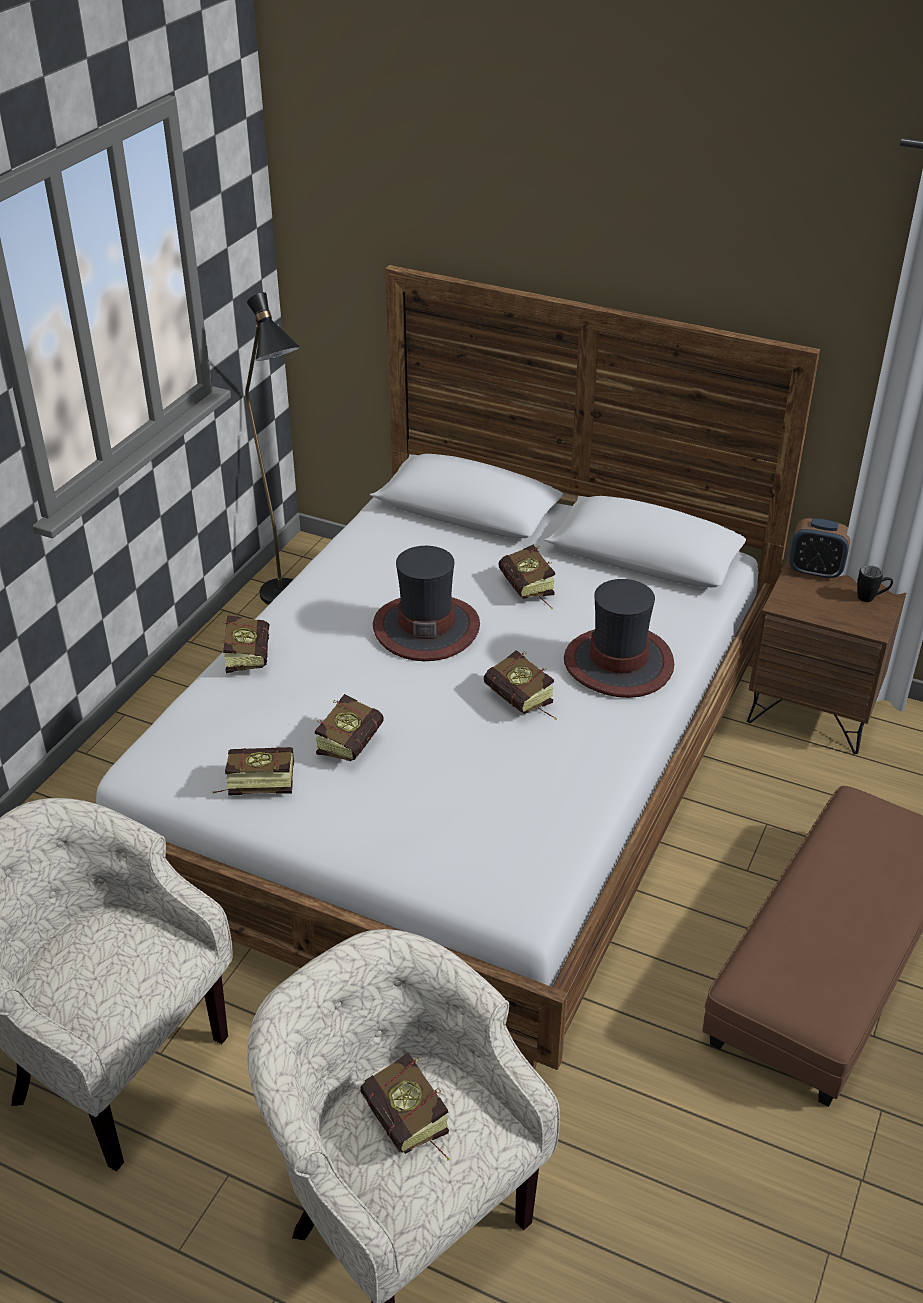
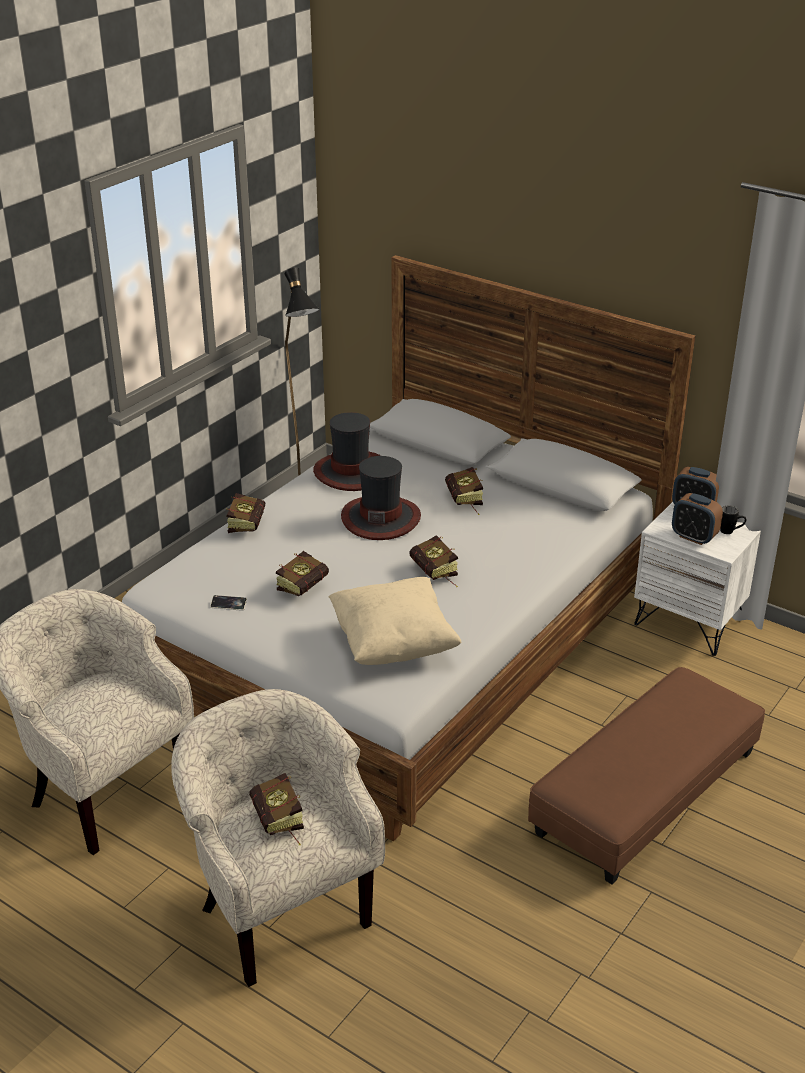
camera: 10 degrees right, 5 degrees down
book [212,747,294,795] -> phone [210,595,247,611]
hat [564,579,674,698] -> hat moved to [313,412,381,491]
brown nightstand [747,558,906,754] -> white nightstand [634,502,761,656]
none -> beige pillow [329,577,462,665]
none -> alarm clock [672,493,723,545]

